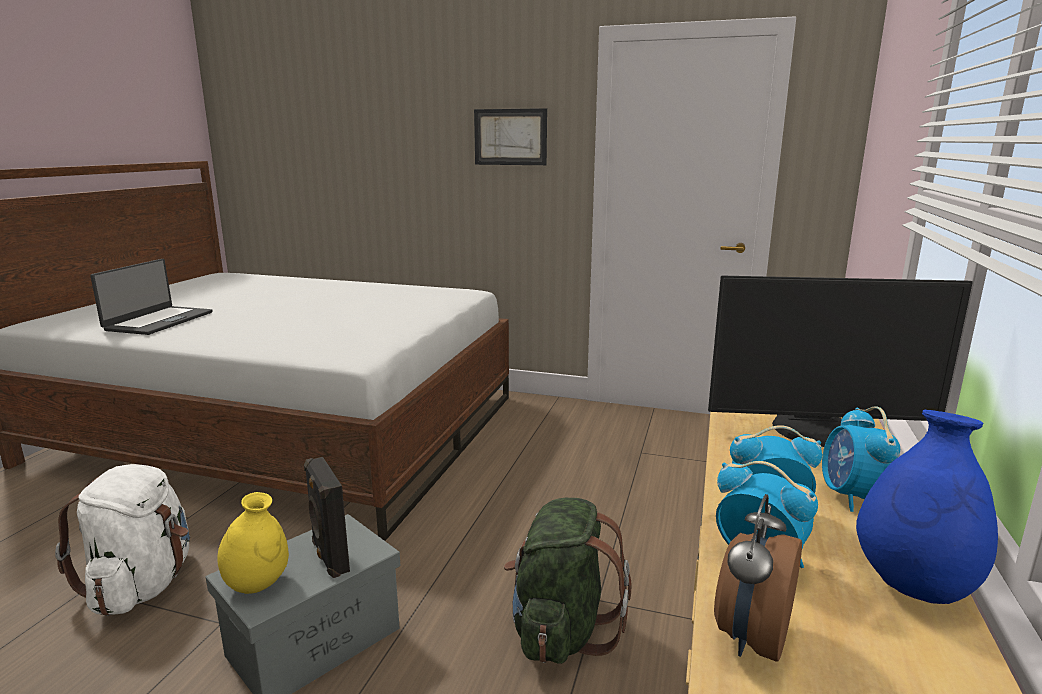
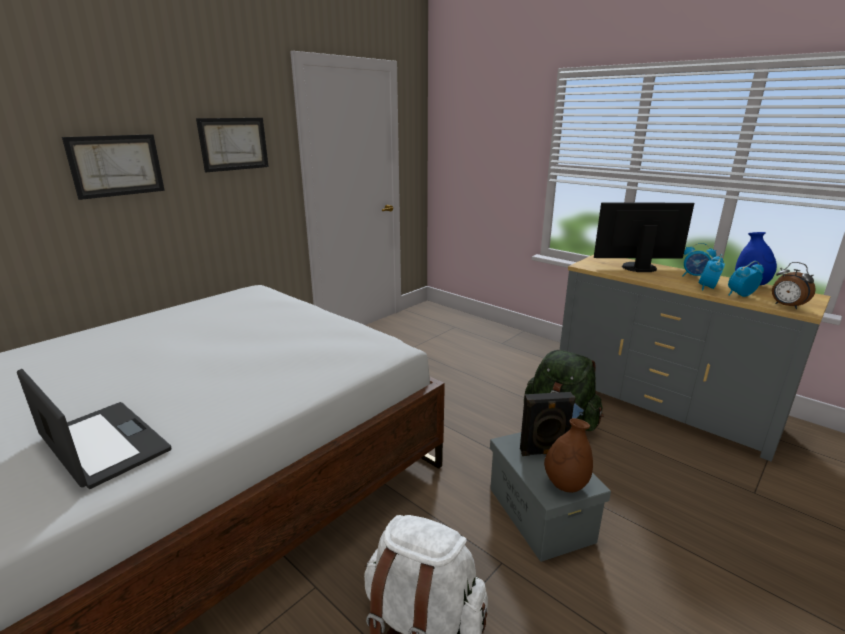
camera: 65 degrees left, 5 degrees up
yellow vase [217,492,289,594] -> brown vase [544,418,593,493]
monitor [708,276,973,447] -> monitor turned 120 degrees counterclockwise [594,202,694,272]
none -> picture [62,134,165,200]

